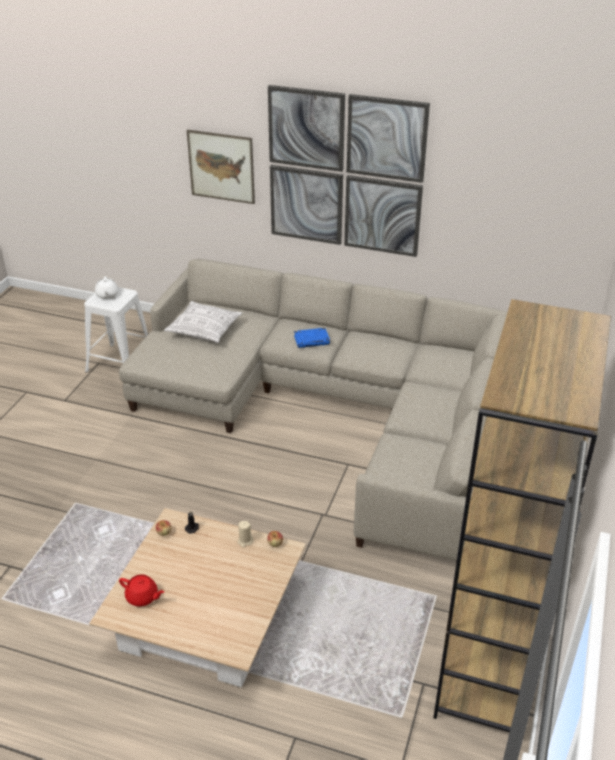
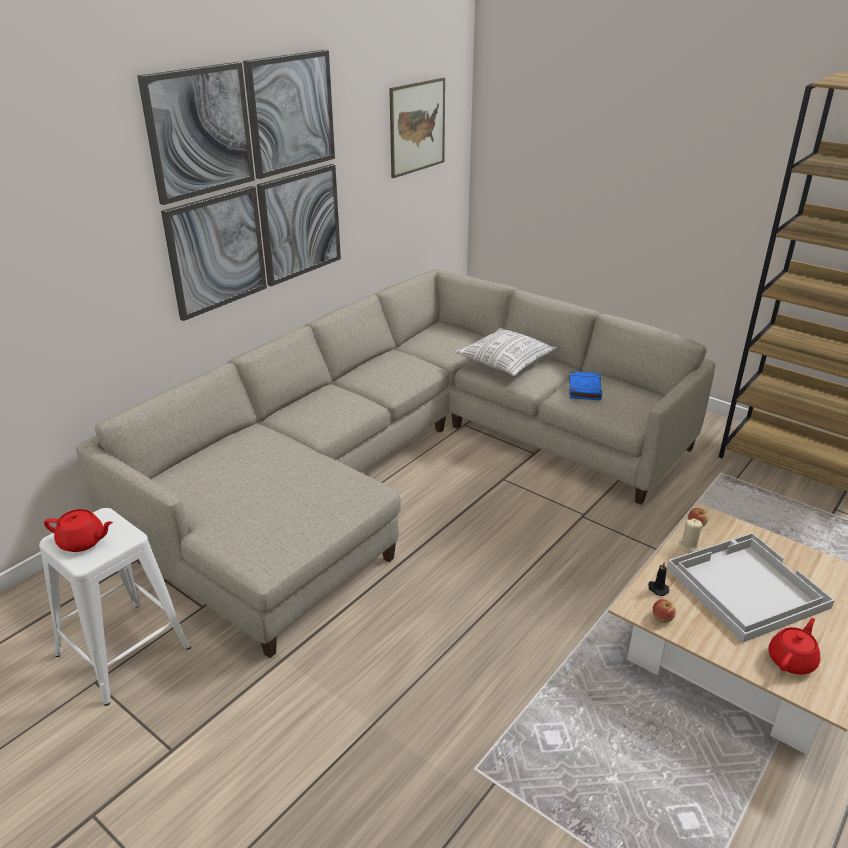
camera: 70 degrees left, 5 degrees down
white teapot [95,276,119,299] -> red teapot [44,509,113,552]
pillow [164,301,242,343] -> pillow moved to [455,328,558,376]
picture [187,129,255,204] -> picture moved to [389,78,445,178]
blue book [294,328,330,348] -> blue book moved to [569,371,602,400]
none -> white tray [667,533,835,643]

